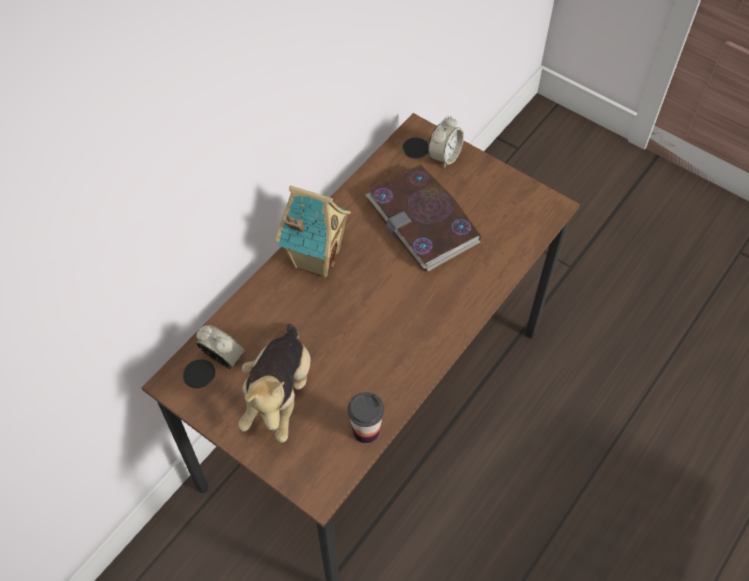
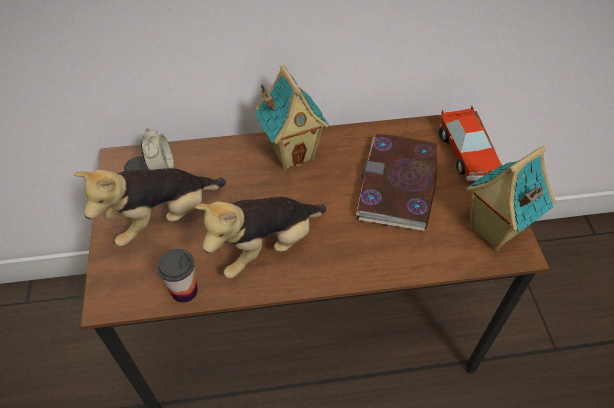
camera: 45 degrees right, 5 degrees down
alarm clock [428,116,464,168] -> toy car [440,106,502,181]
none -> plush toy [195,197,326,278]
none -> toy house [467,146,555,251]

